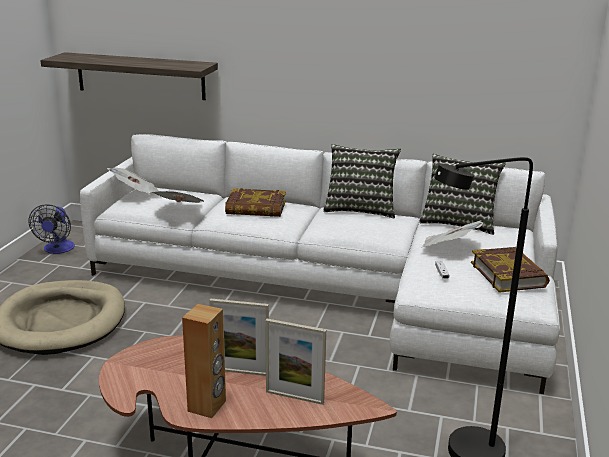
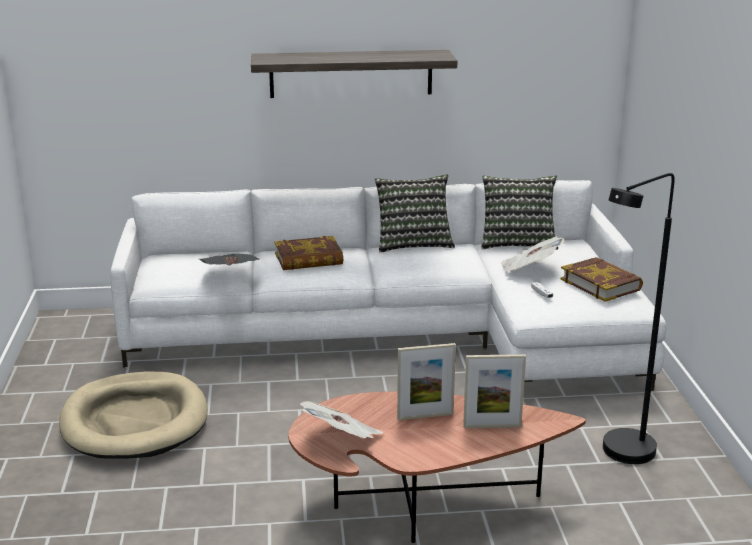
camera: 20 degrees left, 0 degrees up
fan [29,204,75,254] -> none
shelf [40,52,218,100] -> shelf moved to [251,50,457,98]
newspaper [107,168,159,194] -> newspaper moved to [300,401,383,438]
brown speaker [182,304,226,418] -> none

